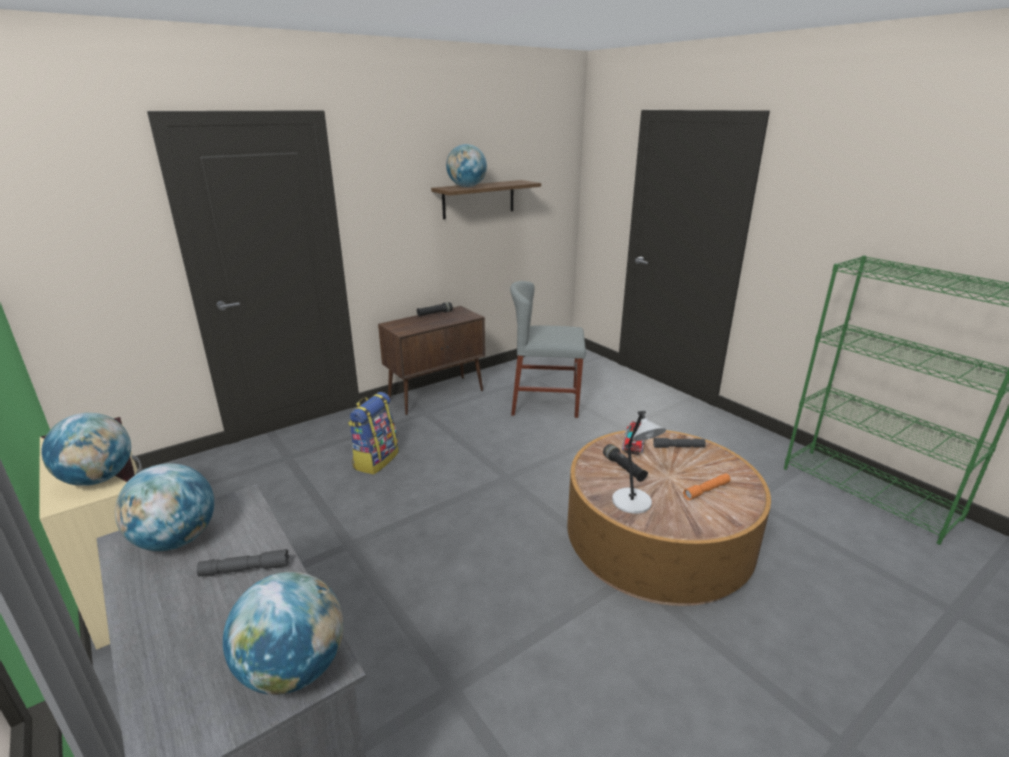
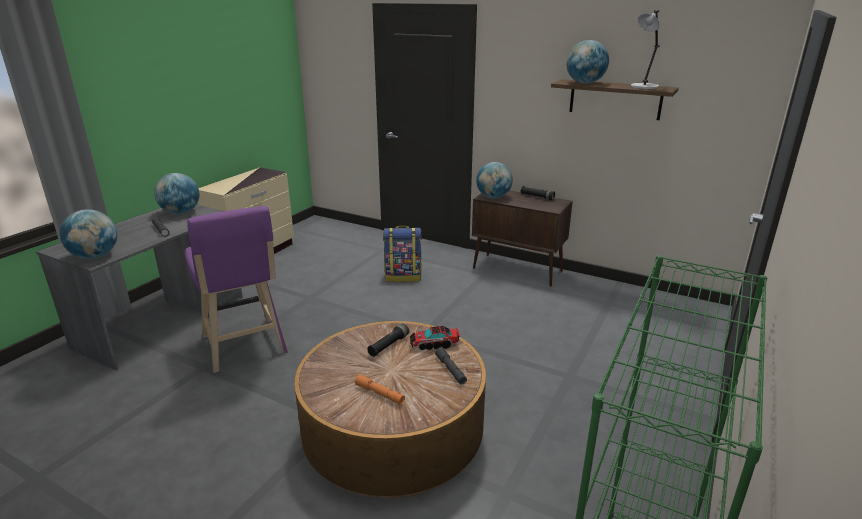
camera: 65 degrees right, 0 degrees up
globe [42,413,131,486] -> globe moved to [476,162,513,198]
grey chair [510,281,586,418] -> none
grey table lamp [612,411,666,514] -> grey table lamp moved to [631,10,660,89]
none -> purple stool [185,206,288,373]

